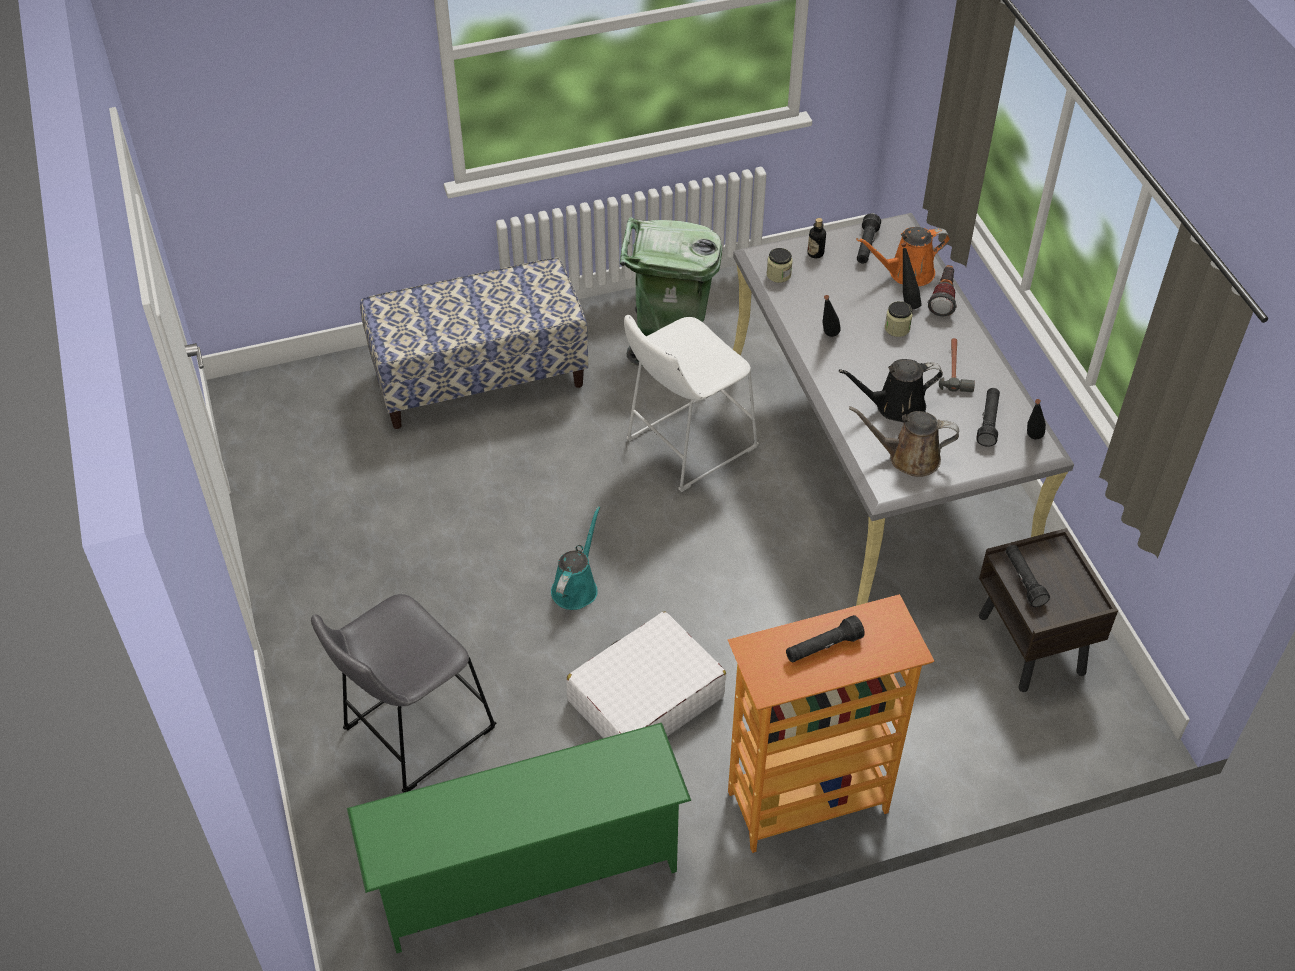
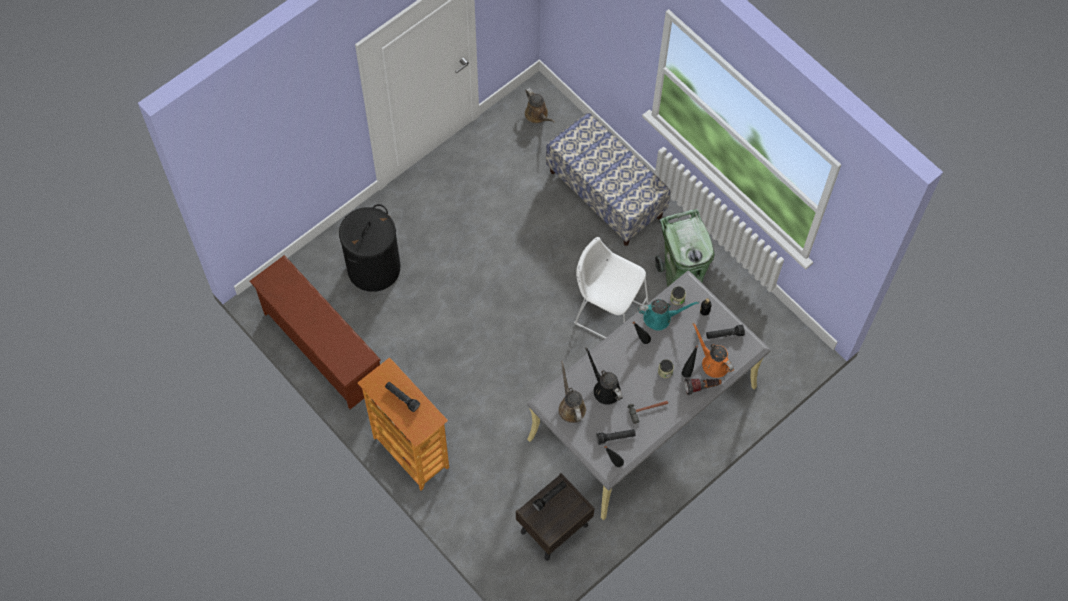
camera: 65 degrees right, 15 degrees up
grey stool [311,594,496,793] -> black laundry basket [339,204,401,292]
green shoe rack [347,723,691,953] -> brown shoe rack [249,255,381,409]
turquoise watering can [551,506,600,610] -> turquoise watering can moved to [638,299,699,331]
white suitcase [566,611,726,738] -> none
none -> brown watering can [525,88,555,123]

